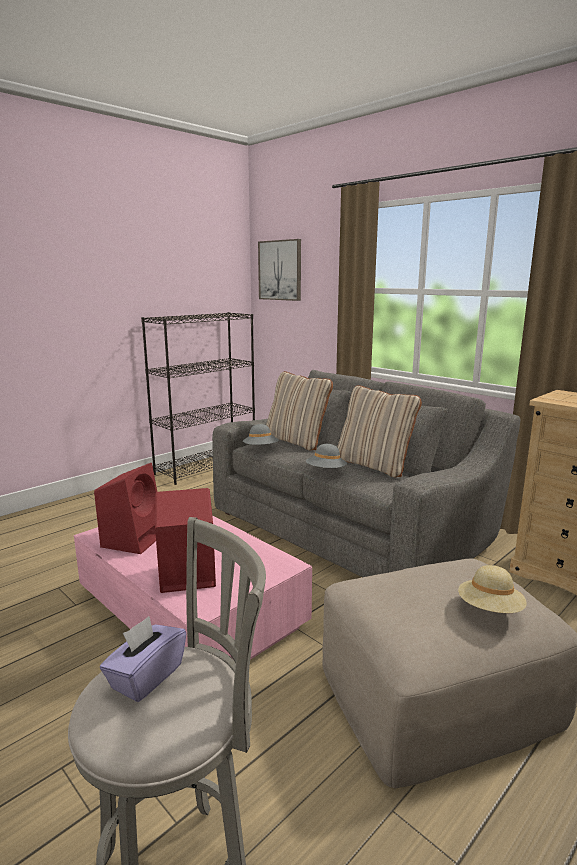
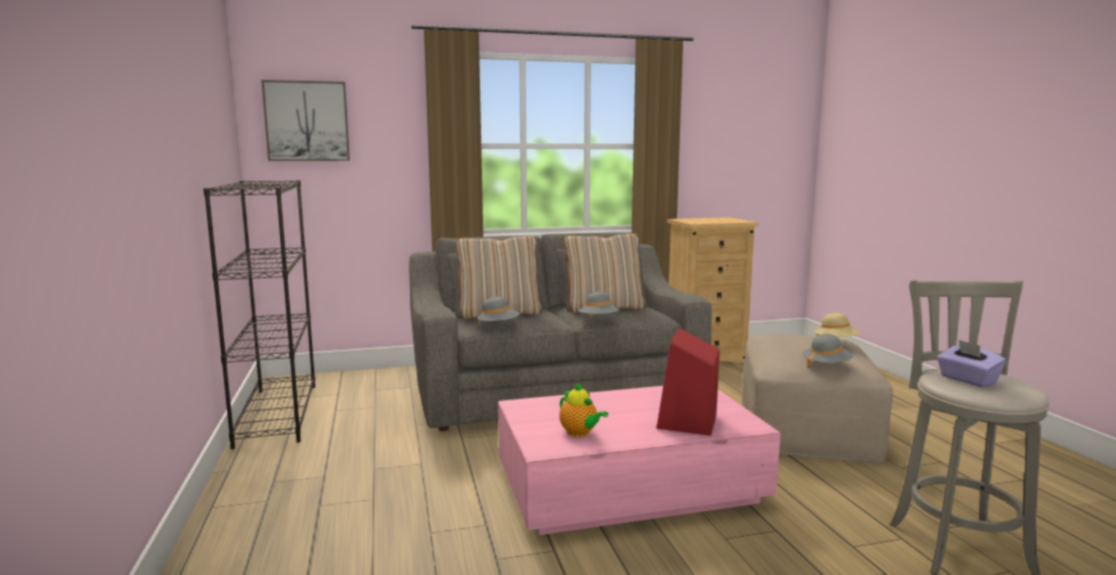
camera: 60 degrees left, 5 degrees down
red speaker [94,463,157,554] -> teapot [559,382,608,437]
none -> grey hat [802,334,853,369]

